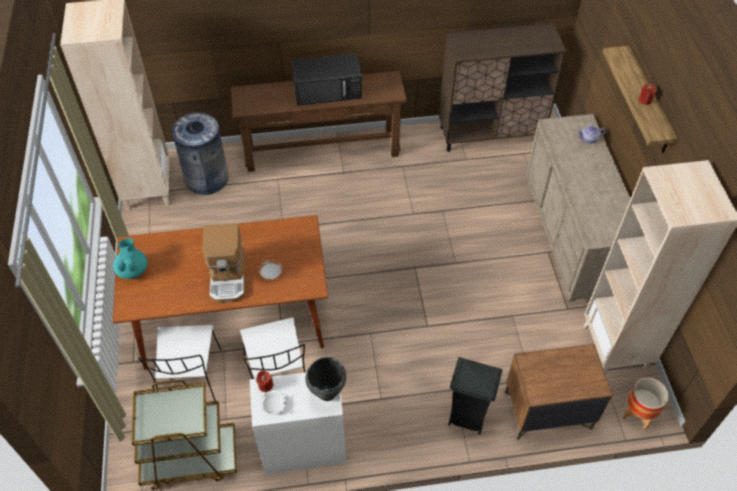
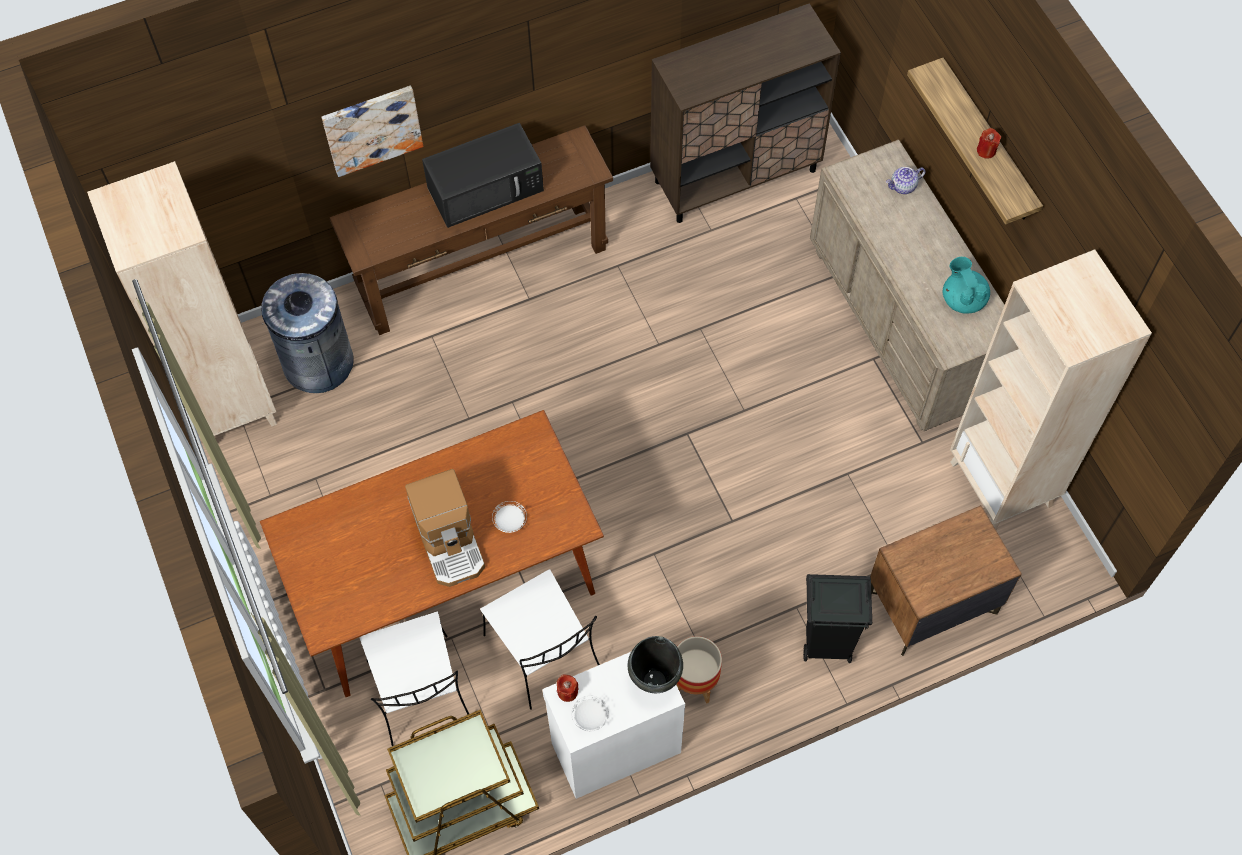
camera: 15 degrees left, 10 degrees up
turquoise teapot [113,238,148,279] -> turquoise teapot moved to [943,257,990,314]
planter [622,378,669,430] -> planter moved to [676,636,722,704]
none -> picture [322,86,423,177]

